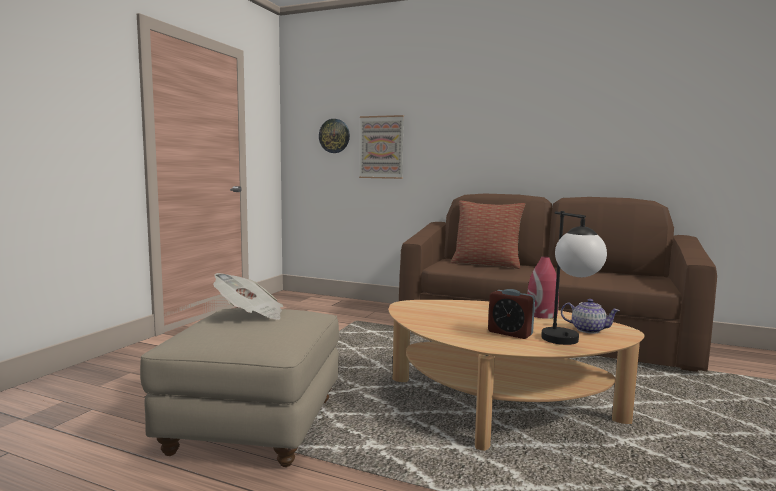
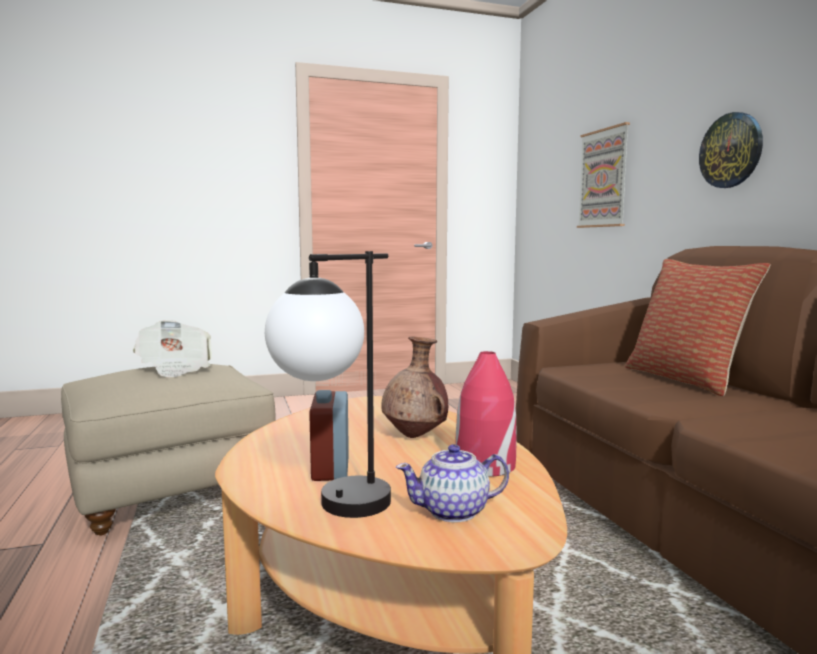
camera: 50 degrees right, 0 degrees up
wall clock [319,119,350,153] -> wall clock moved to [699,112,763,188]
teapot [561,299,620,334] -> teapot turned 90 degrees clockwise [396,444,509,522]
none -> brown vase [382,337,448,438]

